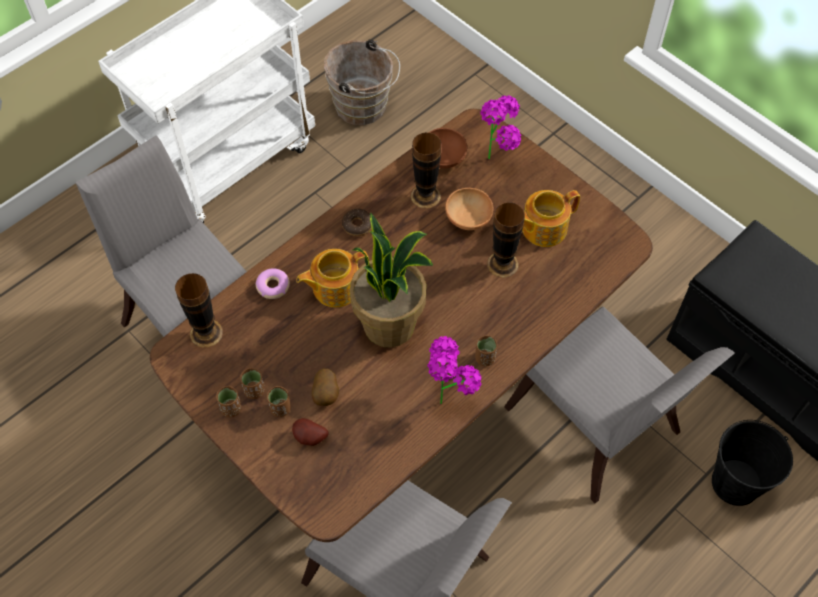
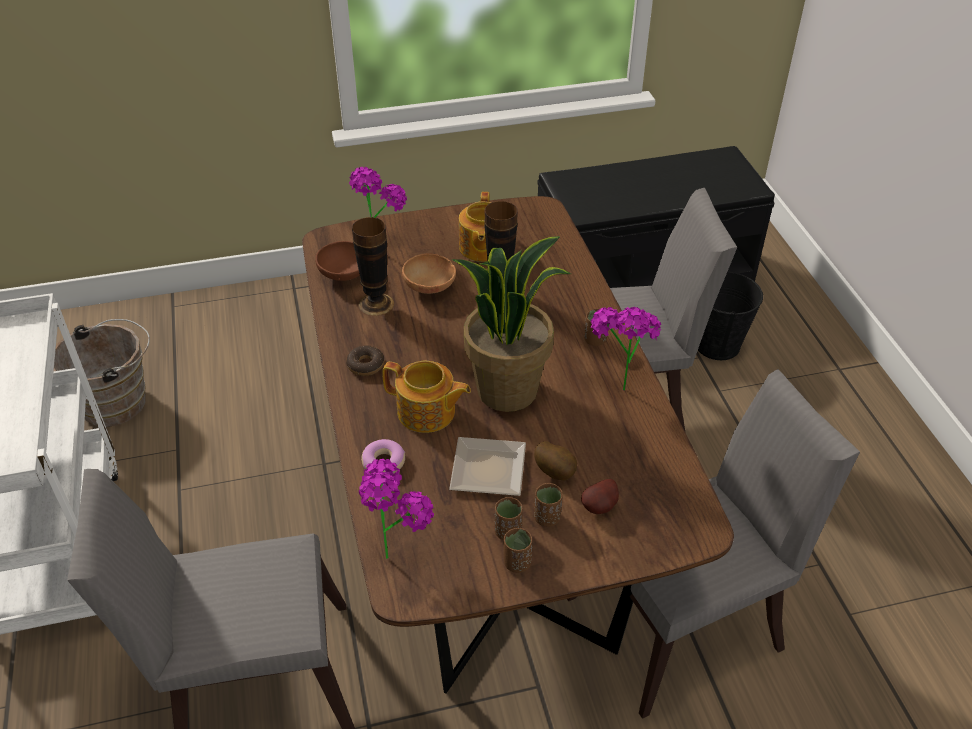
camera: 60 degrees left, 15 degrees down
vase [175,273,223,348] -> potted plant [359,459,434,559]
teapot [296,249,369,308] -> teapot turned 75 degrees counterclockwise [382,361,471,433]
none -> plate [449,437,526,496]

